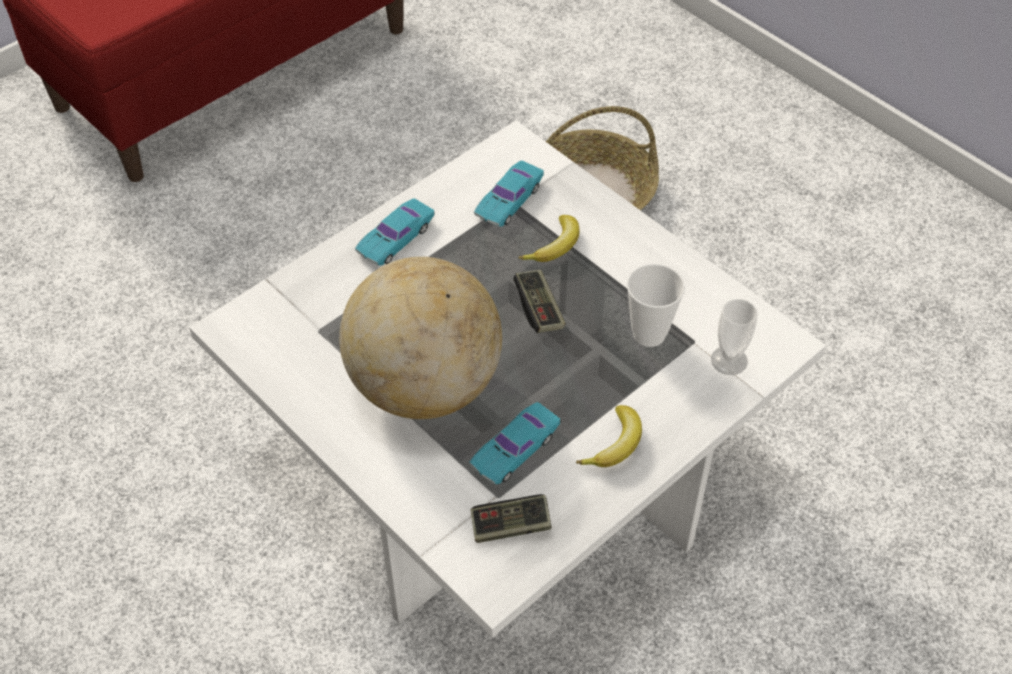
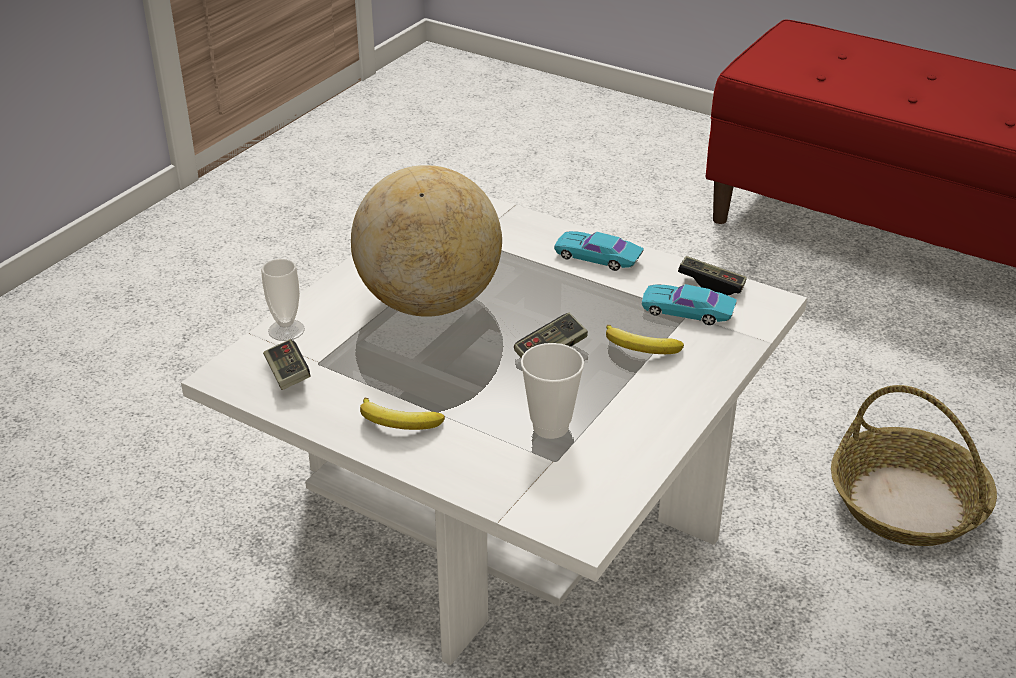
camera: 75 degrees right, 15 degrees down
turquoise toy car [469,402,560,484] -> none
cup [711,299,758,375] -> cup moved to [261,259,305,341]
none -> game controller [678,256,747,296]

